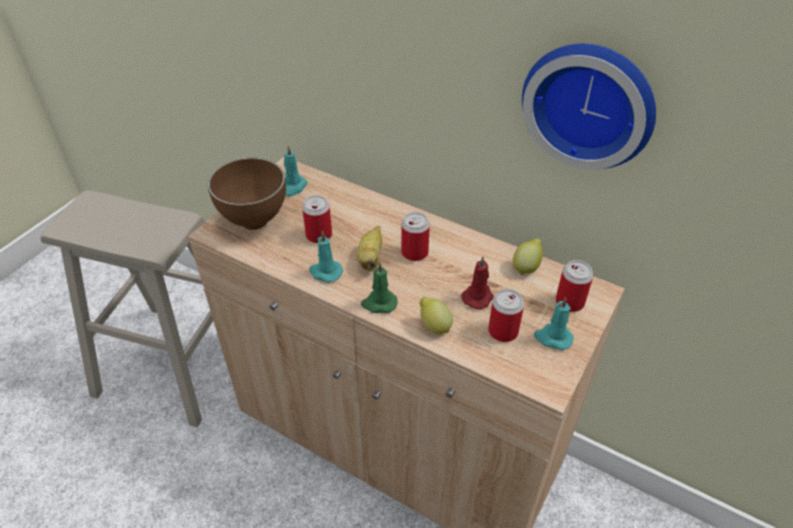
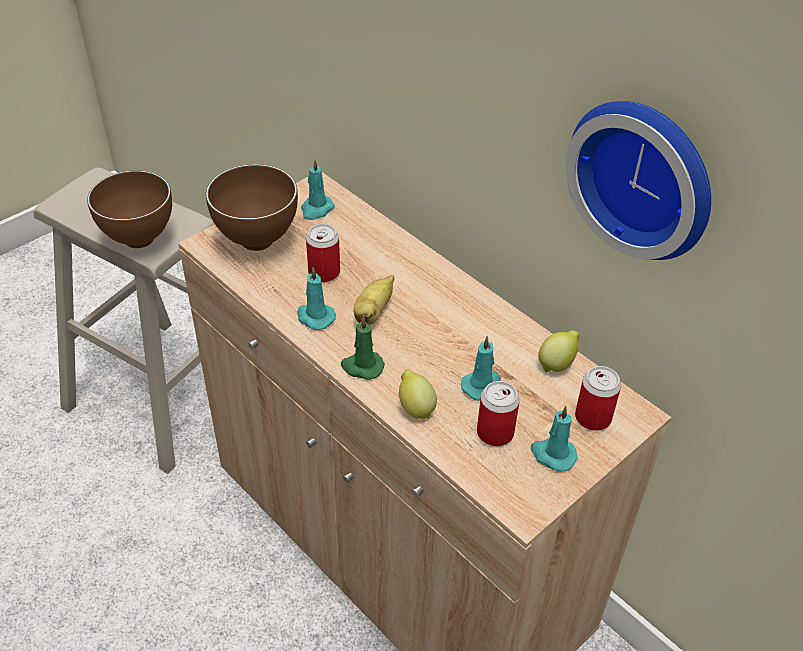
camera: 15 degrees right, 0 degrees up
can [401,212,430,261] -> none
red candle [461,256,494,309] -> turquoise candle [461,336,501,401]
none -> brown bowl [87,171,172,248]

